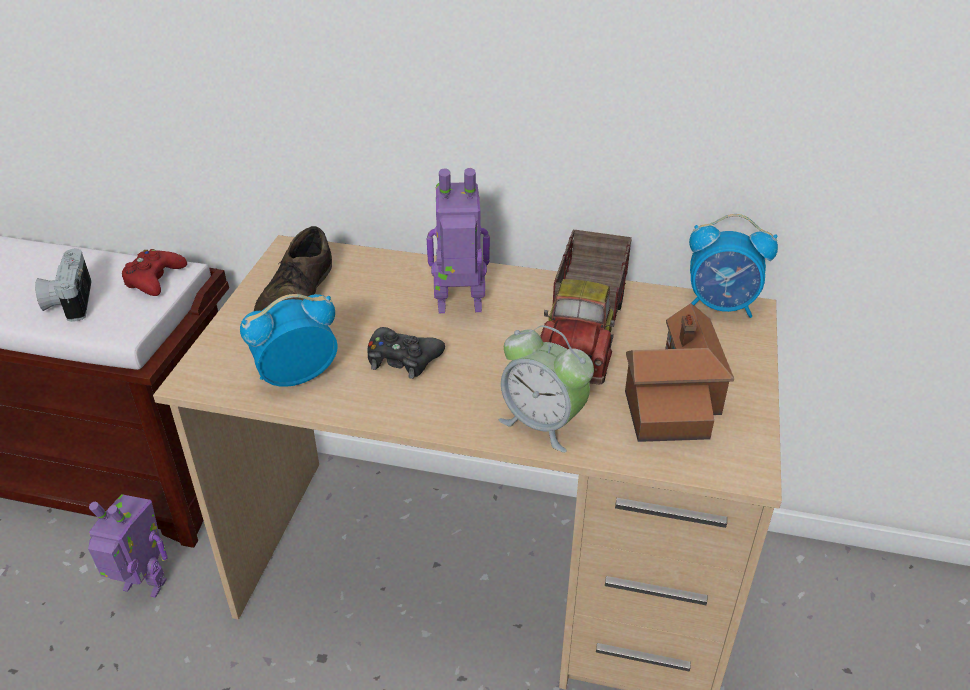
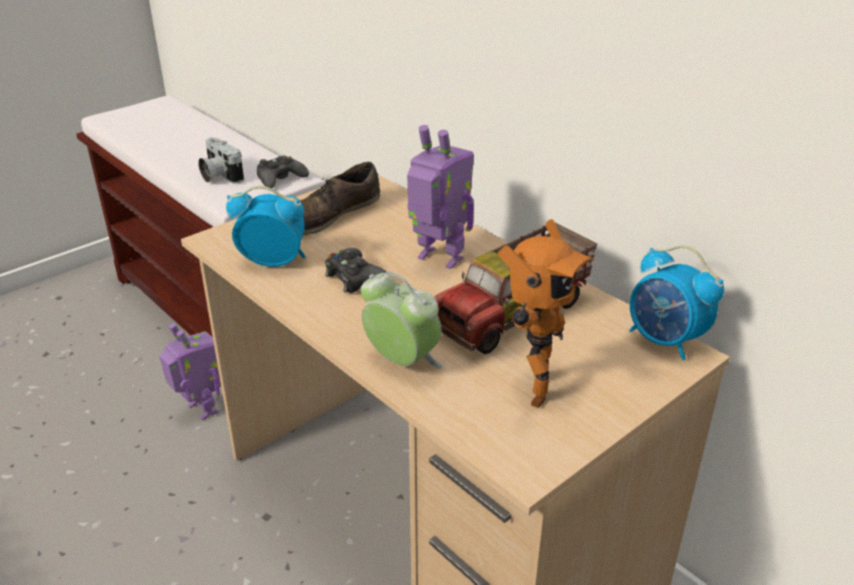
camera: 35 degrees right, 5 degrees down
camera [35,249,92,322] -> camera turned 60 degrees counterclockwise [198,137,244,184]
red game controller [122,249,187,296] -> black game controller [257,155,309,189]
alarm clock [499,325,594,452] -> alarm clock turned 150 degrees clockwise [361,271,443,368]
toy house [625,303,734,442] -> toy robot [498,219,594,408]

